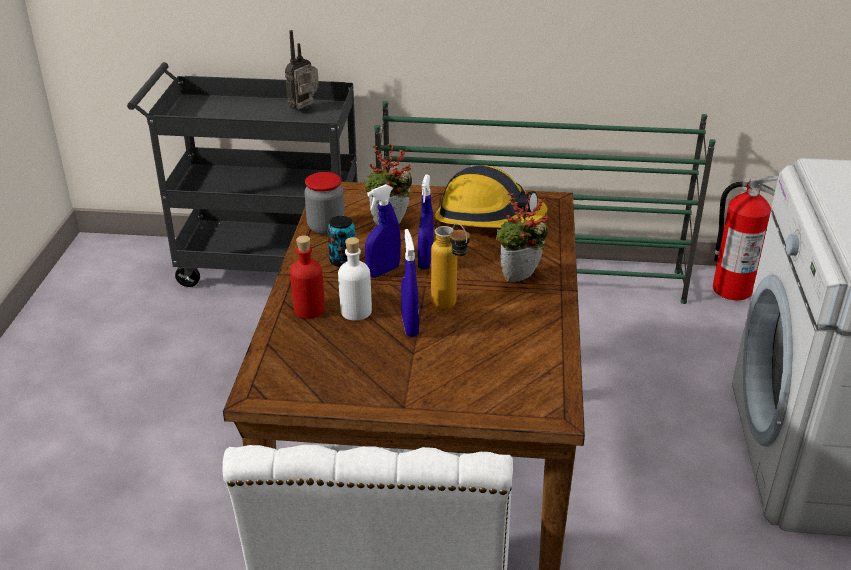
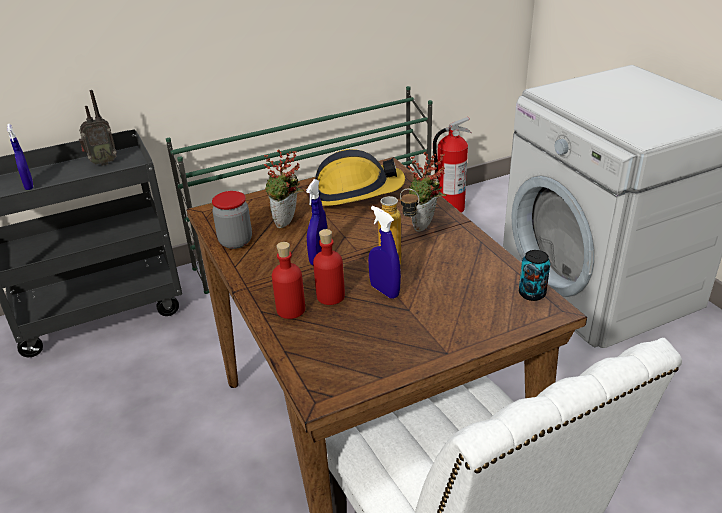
camera: 30 degrees left, 0 degrees up
radio [285,30,319,111] -> radio turned 120 degrees counterclockwise [79,90,117,166]
can [327,216,355,267] -> can moved to [519,250,550,301]
white bottle [338,237,372,321] -> red bottle [313,229,345,305]
blue spray bottle [418,175,434,269] -> blue spray bottle moved to [7,124,33,190]

